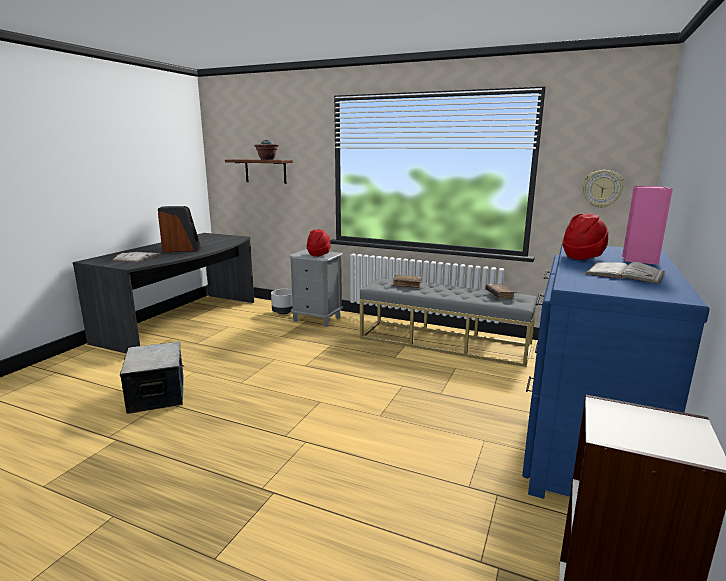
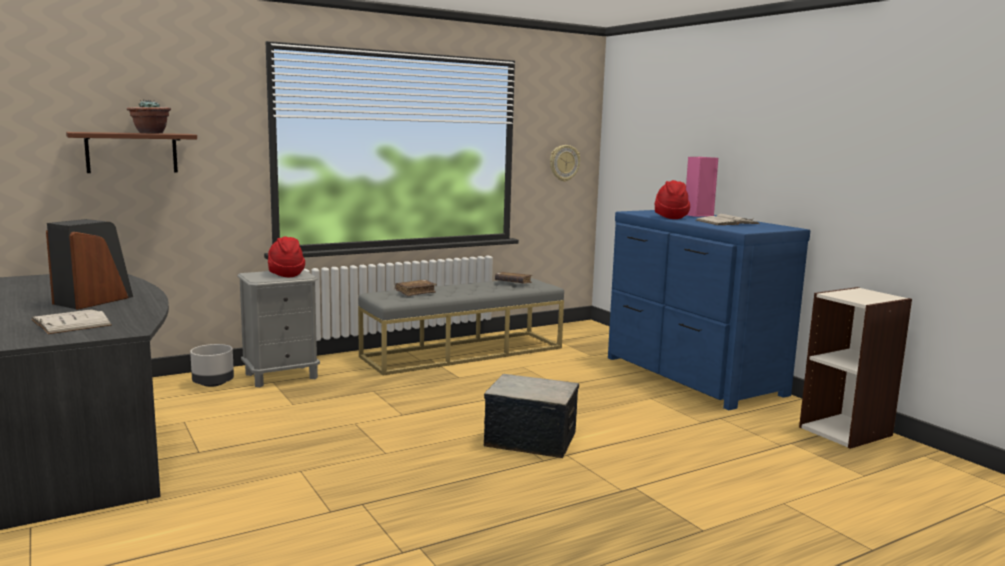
camera: 55 degrees left, 5 degrees down
storage box [120,342,184,414] -> storage box moved to [484,374,579,458]

